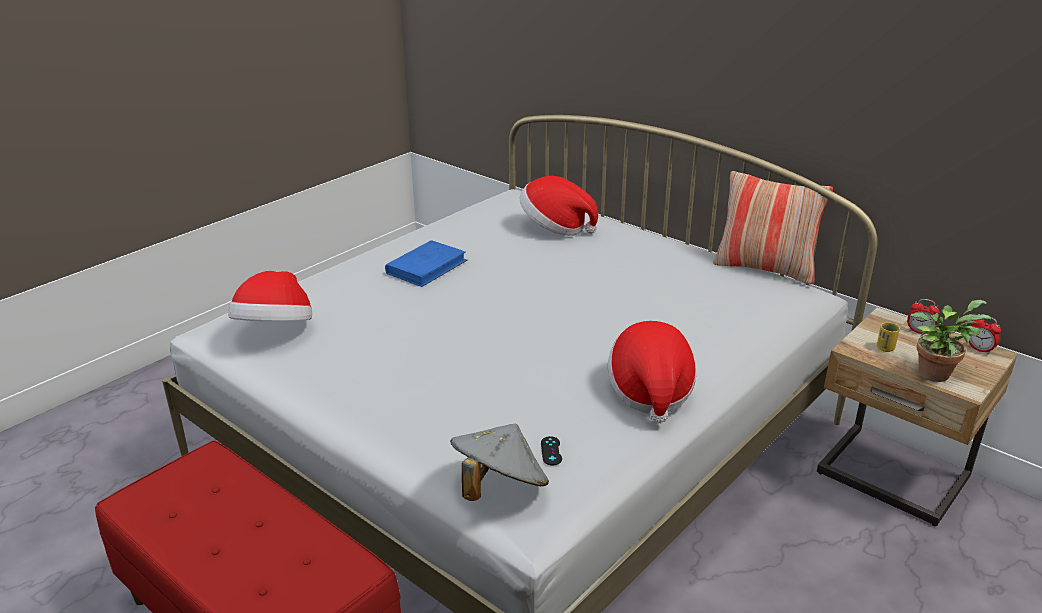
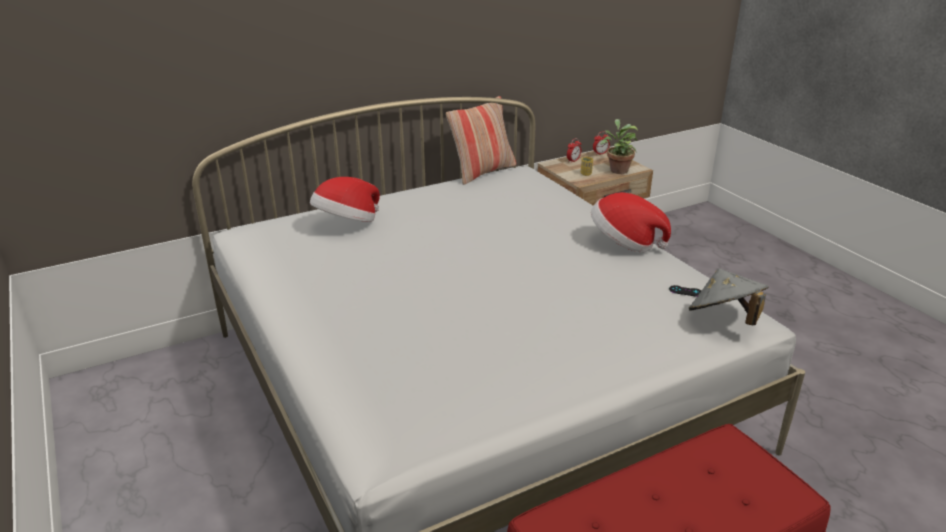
camera: 70 degrees left, 0 degrees up
hat [228,271,312,321] -> none
blue book [385,240,467,287] -> none

